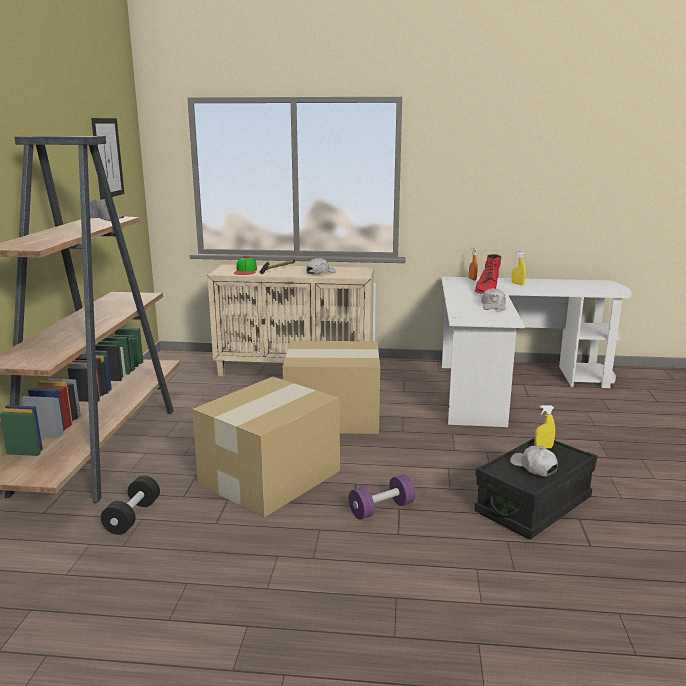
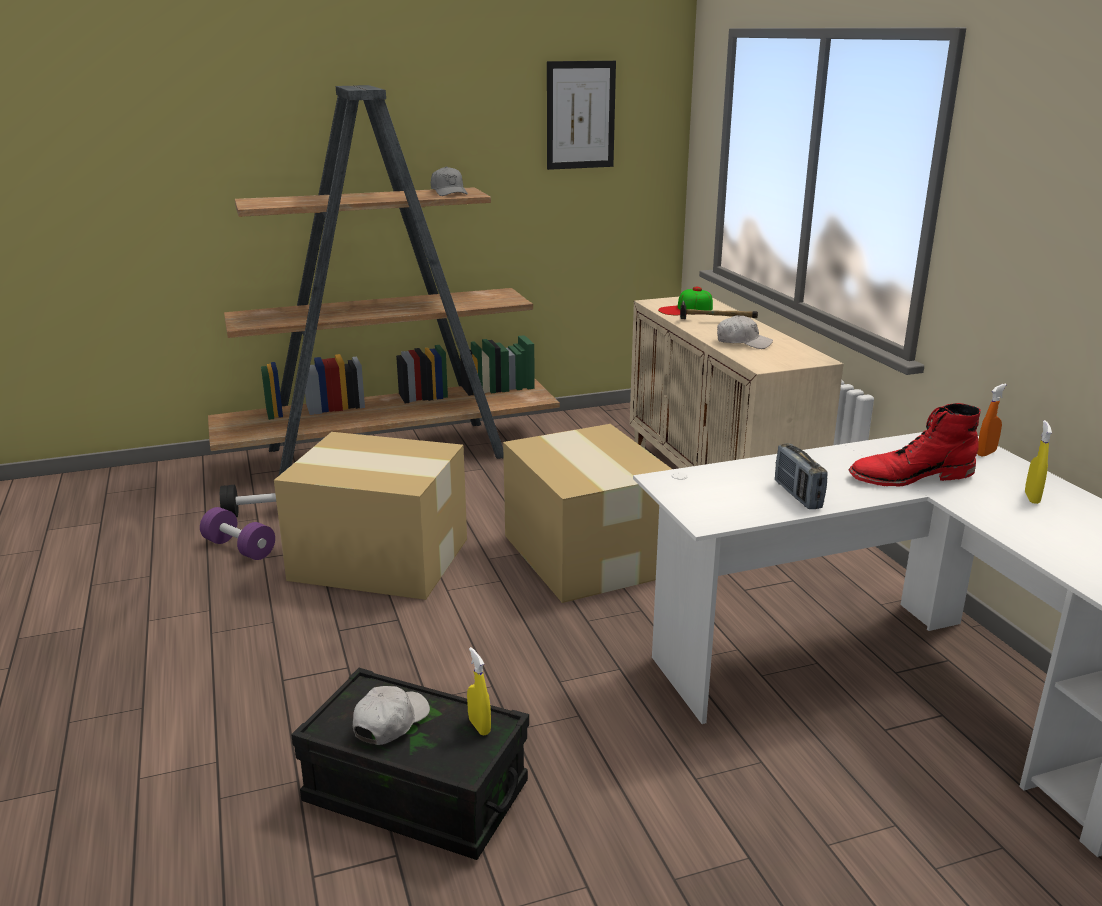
camera: 65 degrees right, 5 degrees up
purple dumbbell [349,474,415,520] -> purple dumbbell moved to [200,507,275,560]
white cap [481,288,506,311] -> radio [775,443,828,509]

